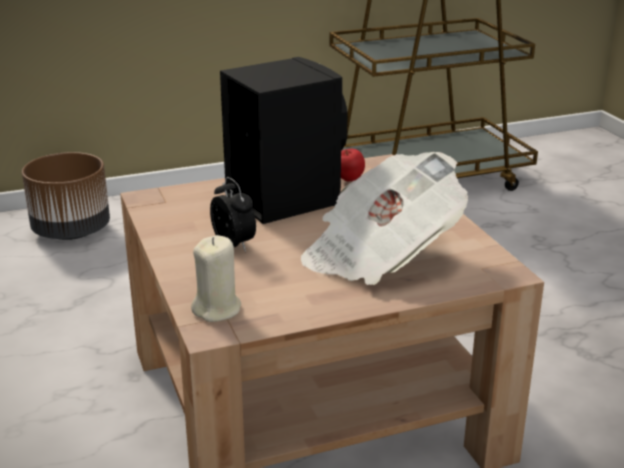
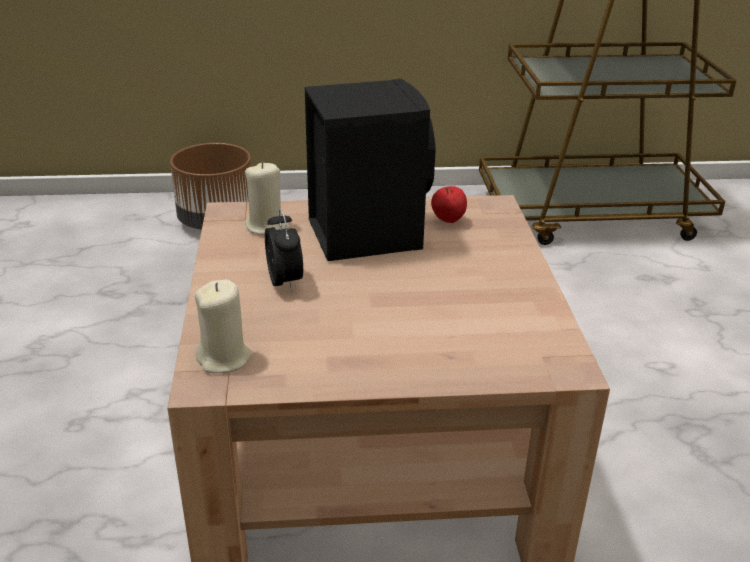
camera: 15 degrees right, 5 degrees up
newspaper [301,152,468,285] -> none
none -> beige candle [245,162,289,235]

